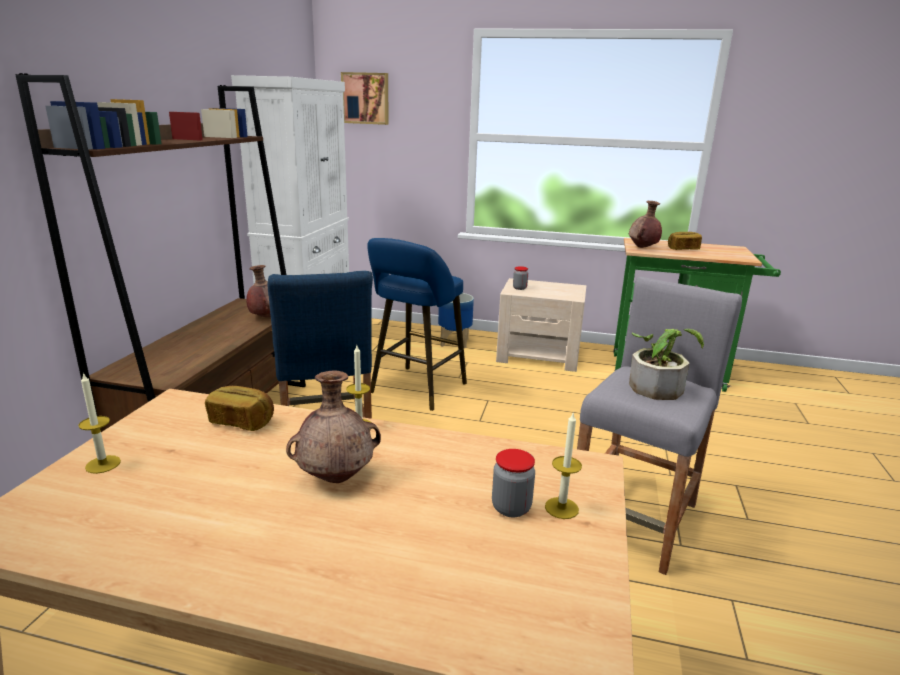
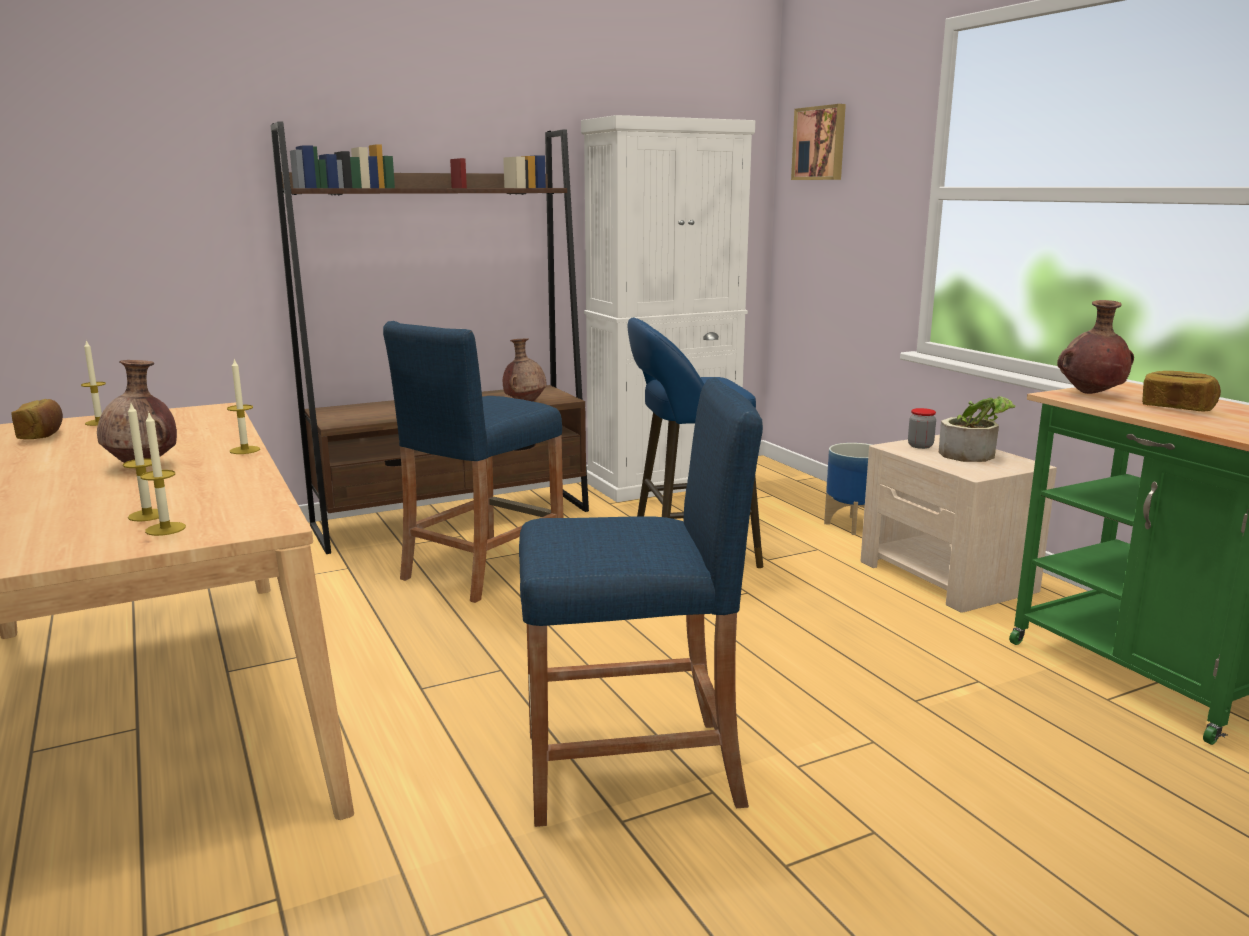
camera: 50 degrees right, 5 degrees down
bread [205,386,274,431] -> bread moved to [11,399,63,439]
jar [492,449,535,517] -> candle [123,404,159,521]
grey stool [577,277,742,575] -> blue stool [519,377,763,827]
potted plant [629,329,704,400] -> potted plant moved to [939,396,1015,462]

